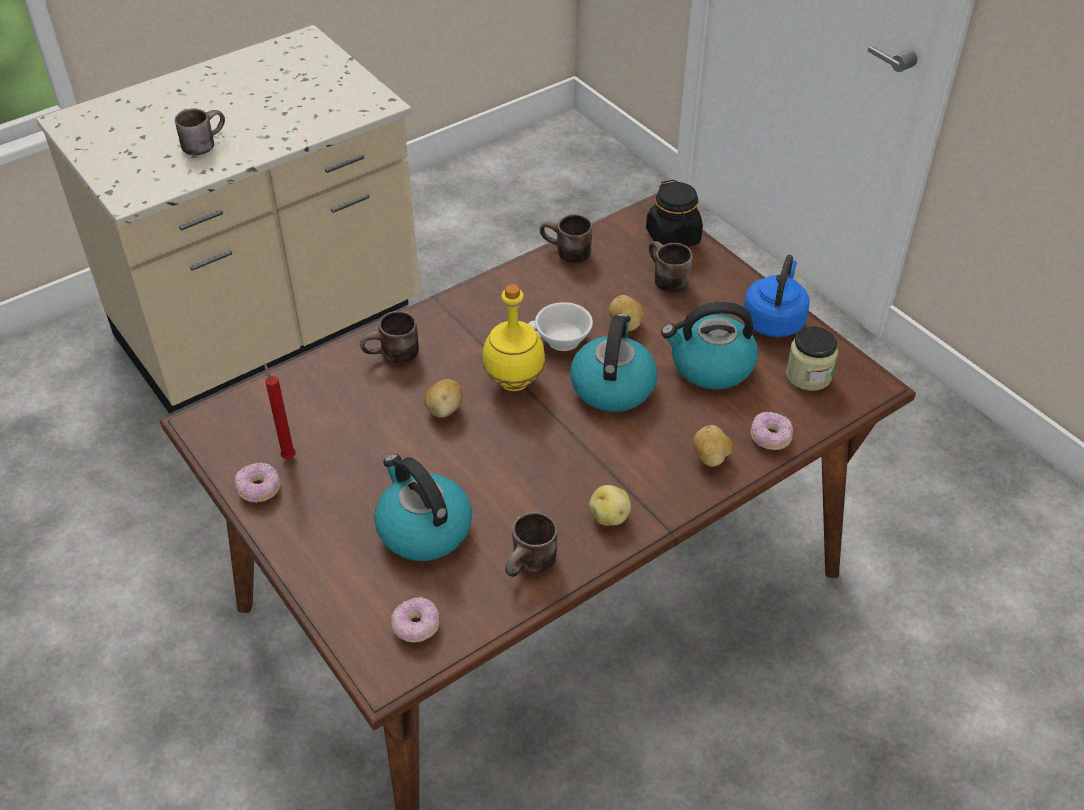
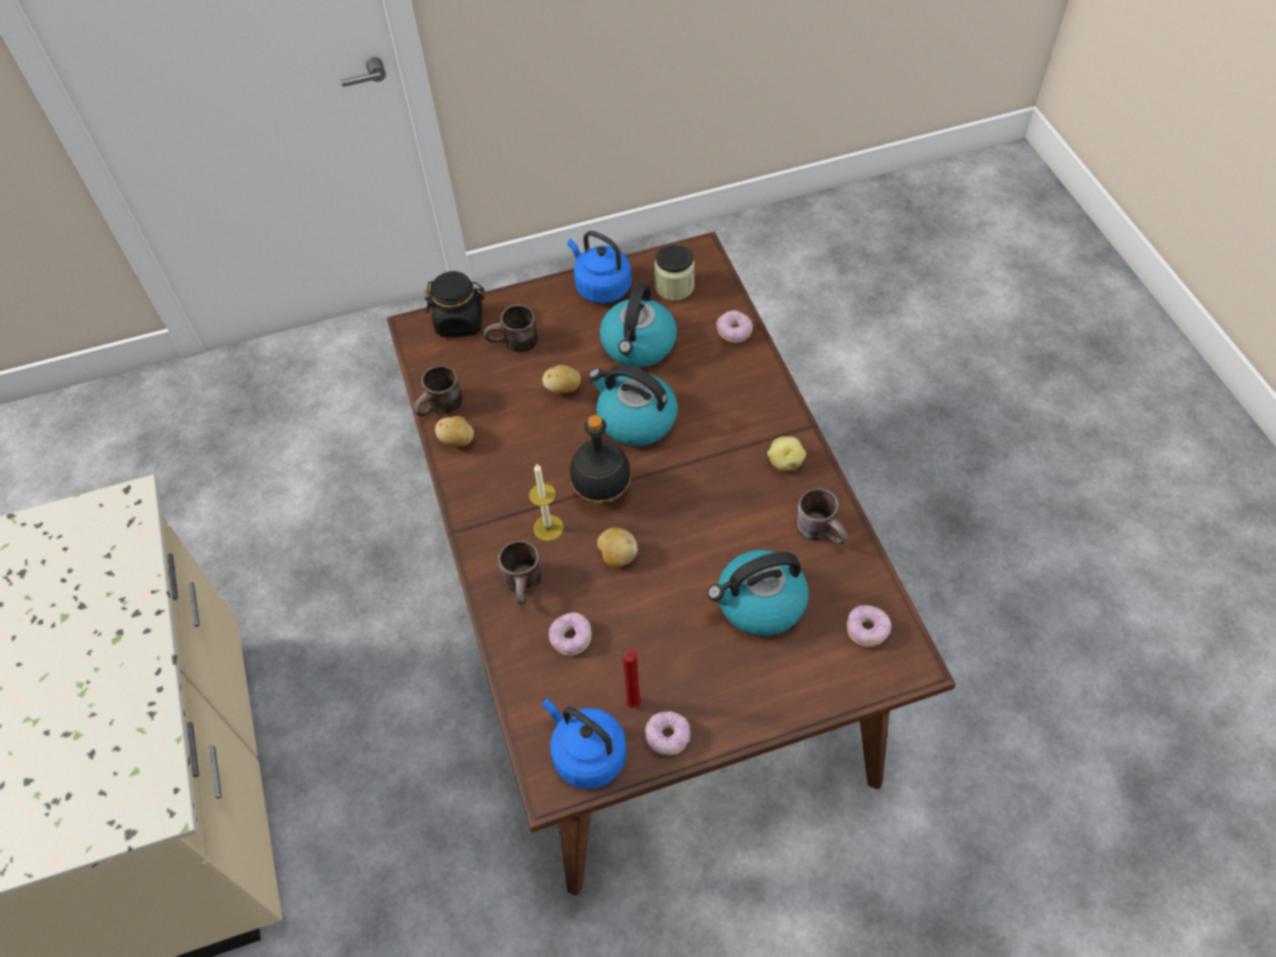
camera: 70 degrees left, 10 degrees up
brown mug [175,109,225,155] -> none
yellow bottle [482,284,546,391] -> black bottle [570,415,631,504]
white cup [528,302,593,351] -> none
potato [693,425,733,467] -> potato moved to [435,416,474,446]
none -> candle [529,463,564,541]
none -> blue kettle [543,698,627,789]
none -> donut [549,613,592,656]

